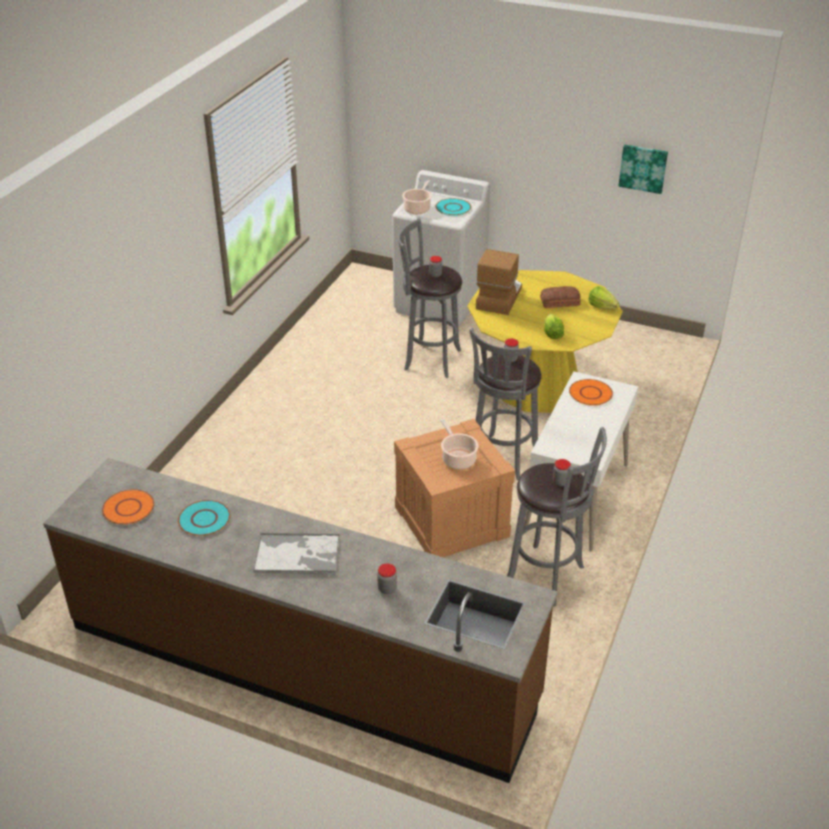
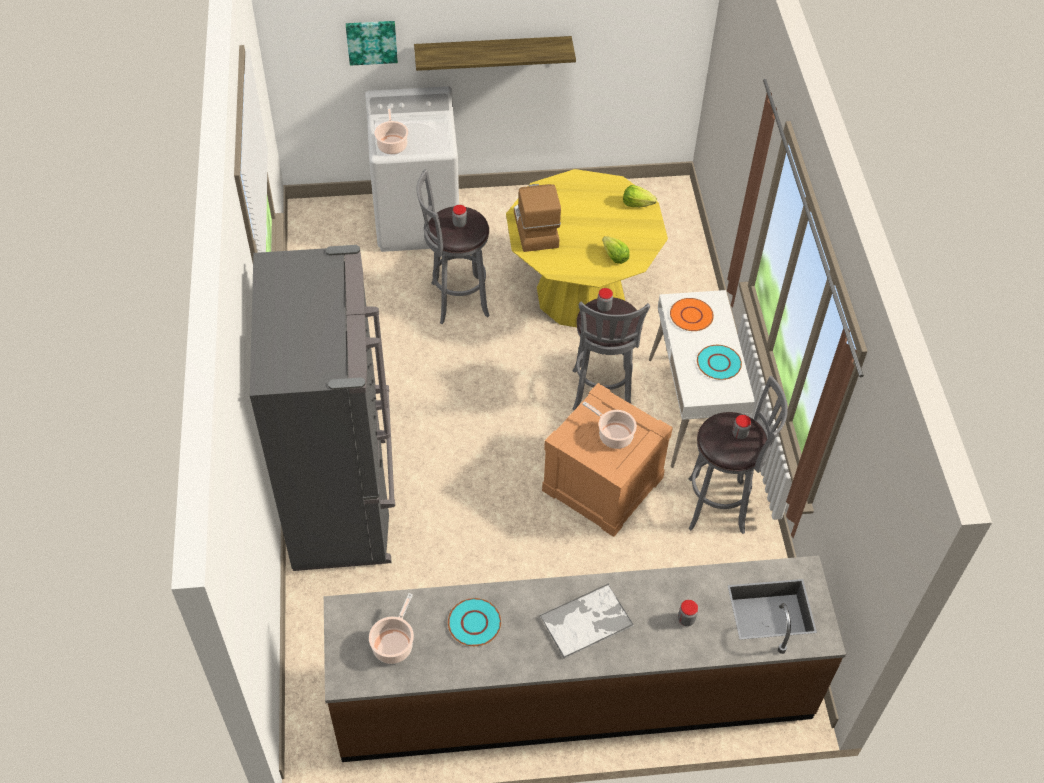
camera: 30 degrees left, 15 degrees up
orange plate [102,489,154,525] -> cooking pot [369,593,414,664]
turquoise plate [435,198,471,216] -> turquoise plate moved to [697,345,742,380]
bread [540,286,581,308] -> none
picture [619,145,668,194] -> picture moved to [346,21,398,66]
none -> grey fridge [250,245,395,571]
none -> shelf [414,36,576,71]

